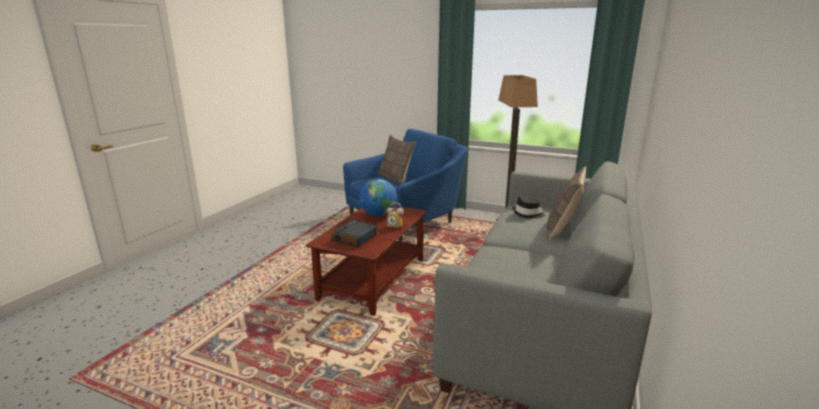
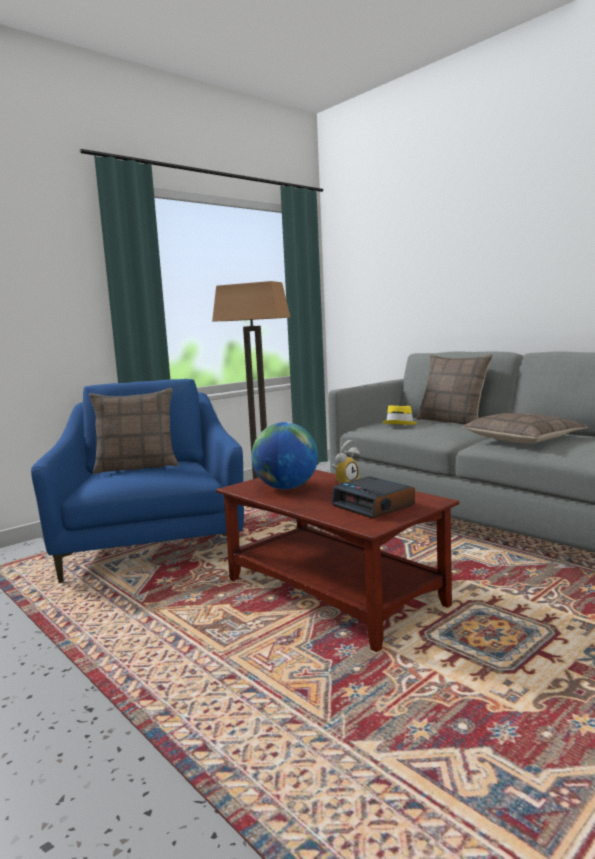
camera: 65 degrees left, 10 degrees down
black hat [512,196,545,219] -> yellow hat [383,405,417,425]
none -> pillow [463,413,588,444]

